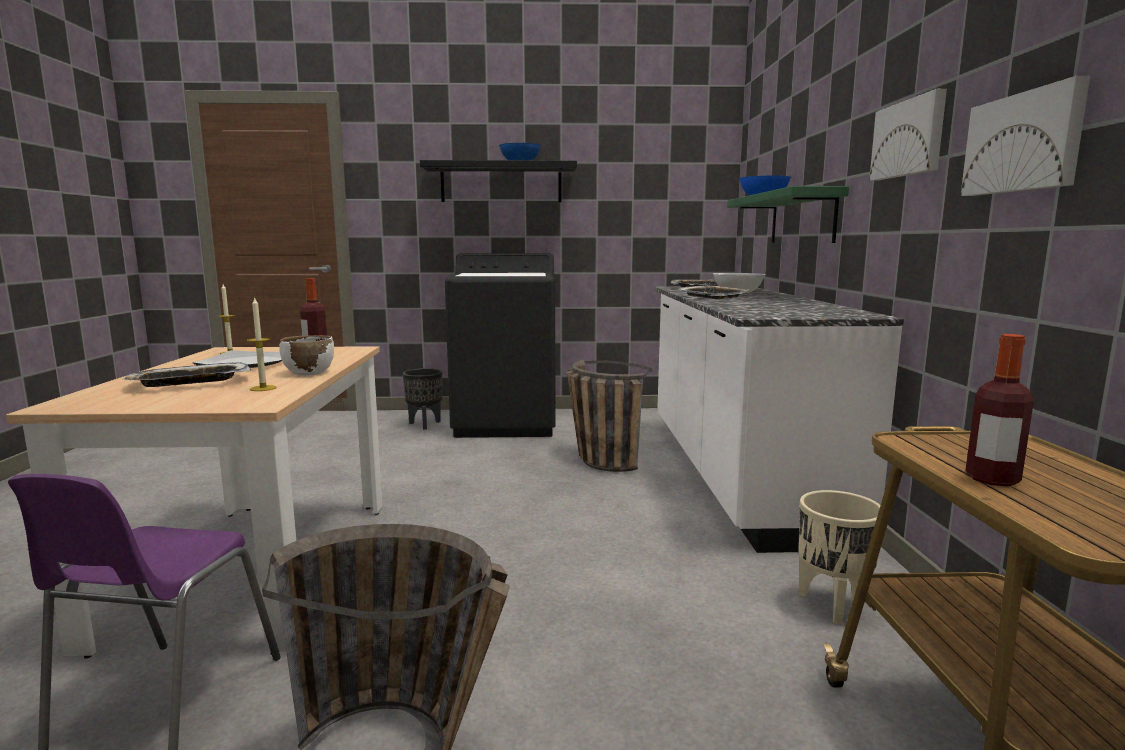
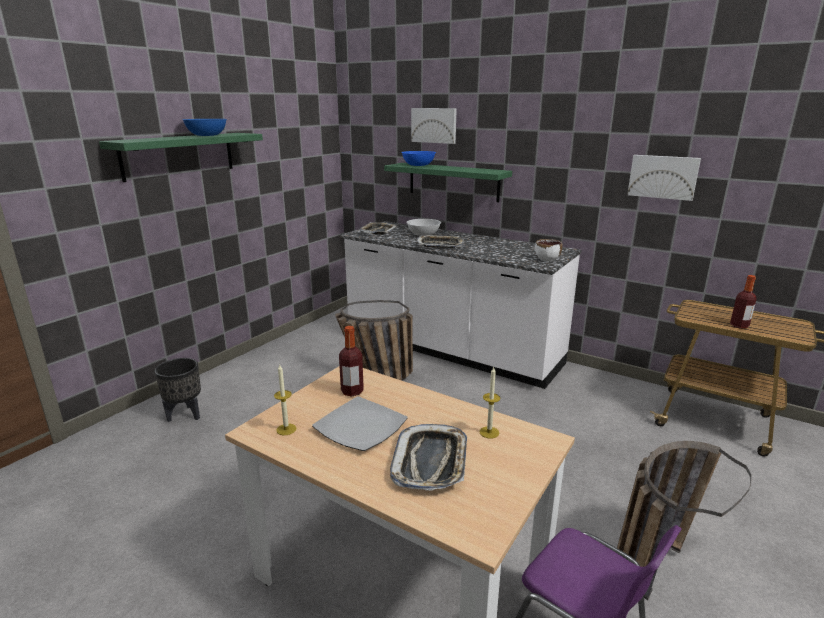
camera: 55 degrees left, 10 degrees up
white bowl [279,335,334,376] -> white bowl moved to [535,239,563,261]
black shelf [420,160,577,202] -> green shelf [99,133,263,182]
black washing machine [445,253,556,438] -> none
beige planter [798,490,880,624] -> none
picture [869,89,947,181] -> picture moved to [411,108,457,144]

